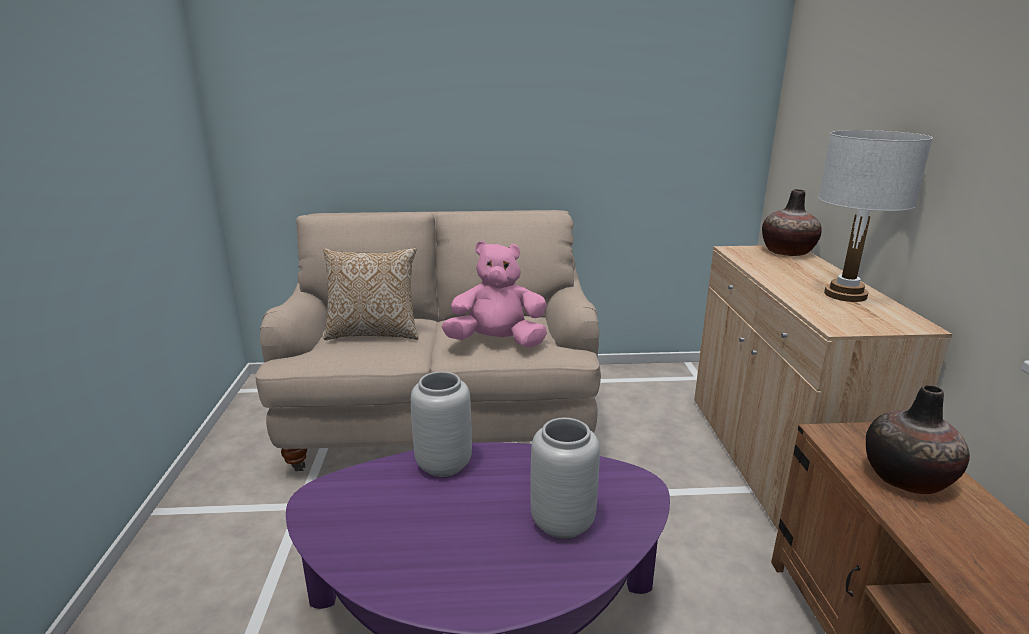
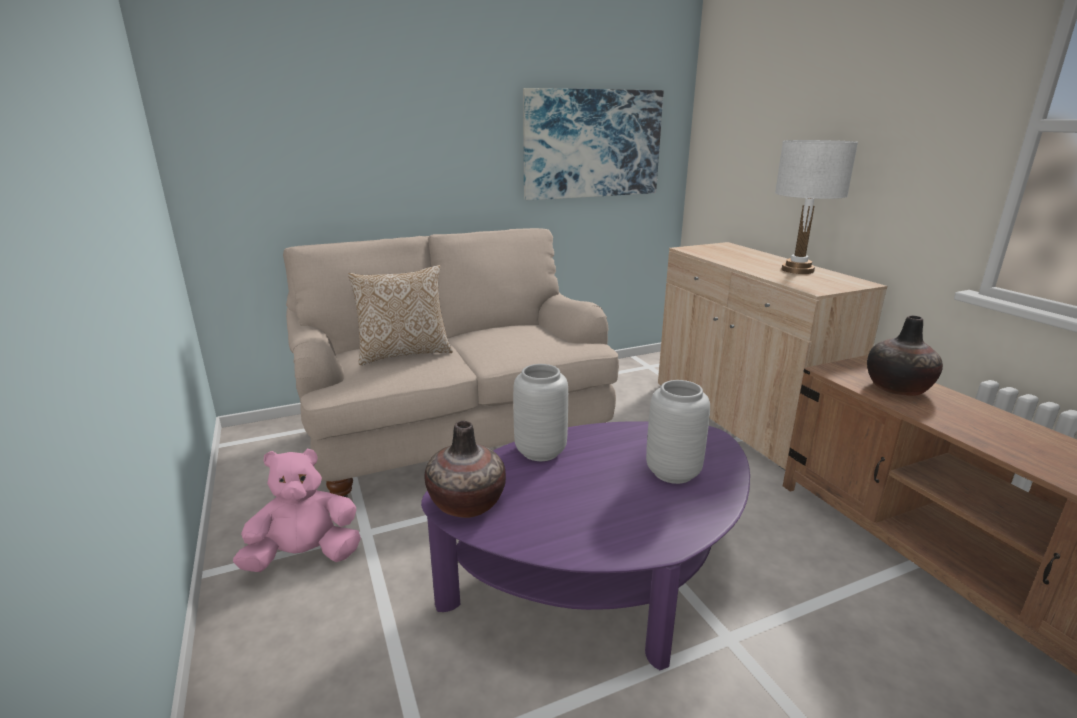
camera: 20 degrees left, 0 degrees up
pink plush toy [442,241,547,348] -> pink plush toy moved to [233,449,361,572]
vase [762,189,822,256] -> vase moved to [425,421,506,518]
none -> picture [523,88,664,200]

